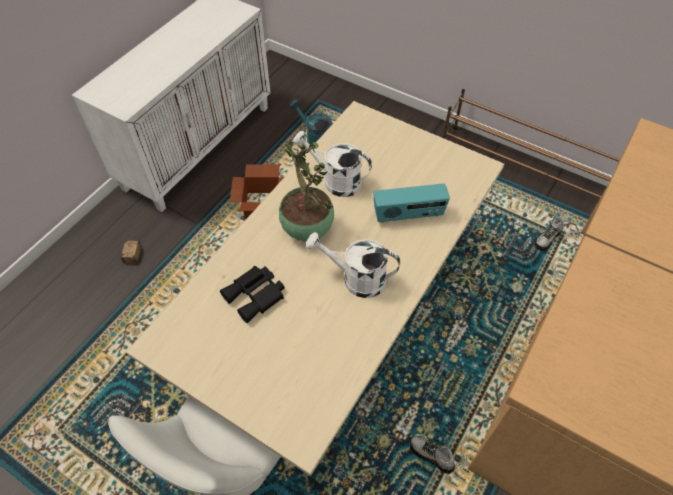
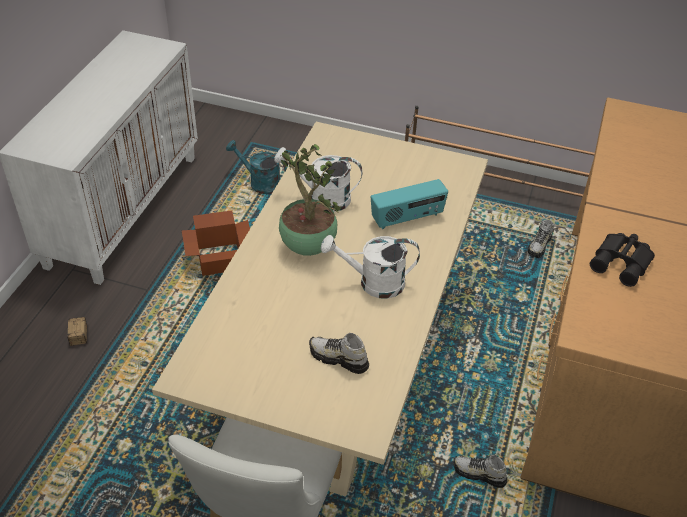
camera: 15 degrees left, 10 degrees down
black binoculars [220,266,285,323] -> black binoculars moved to [590,233,655,287]
none -> shoe [309,333,369,374]

